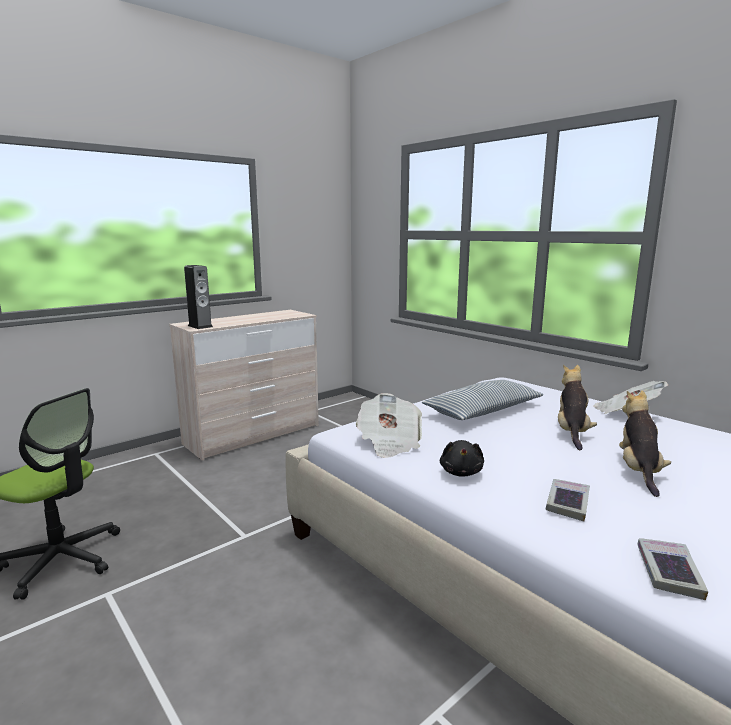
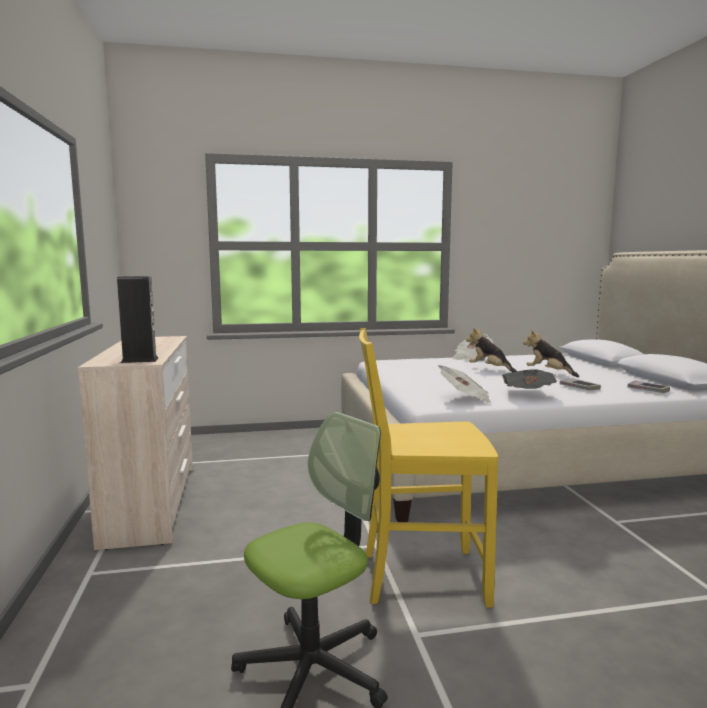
camera: 60 degrees left, 5 degrees down
pillow [422,380,543,420] -> none
black plush toy [440,440,484,477] -> newspaper [502,369,557,389]
none -> yellow chair [359,328,498,608]

